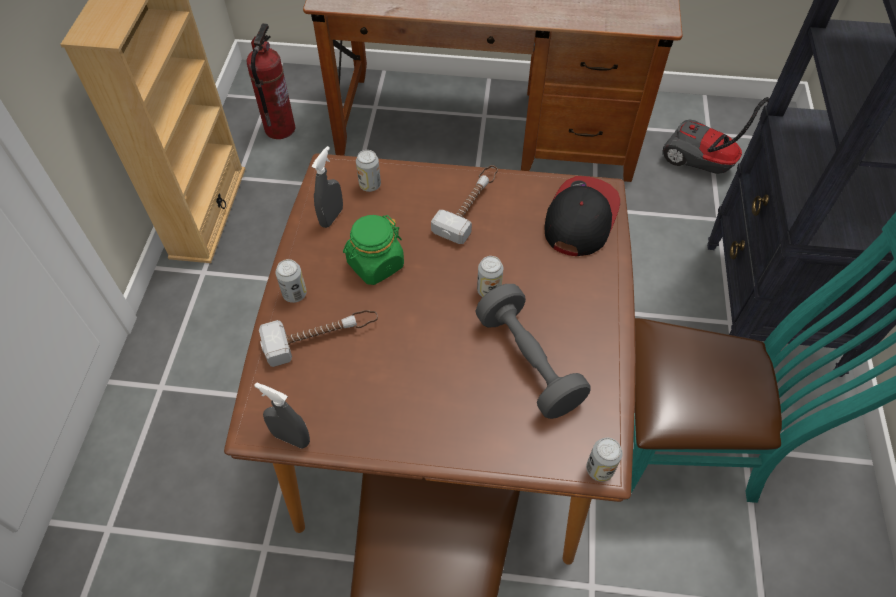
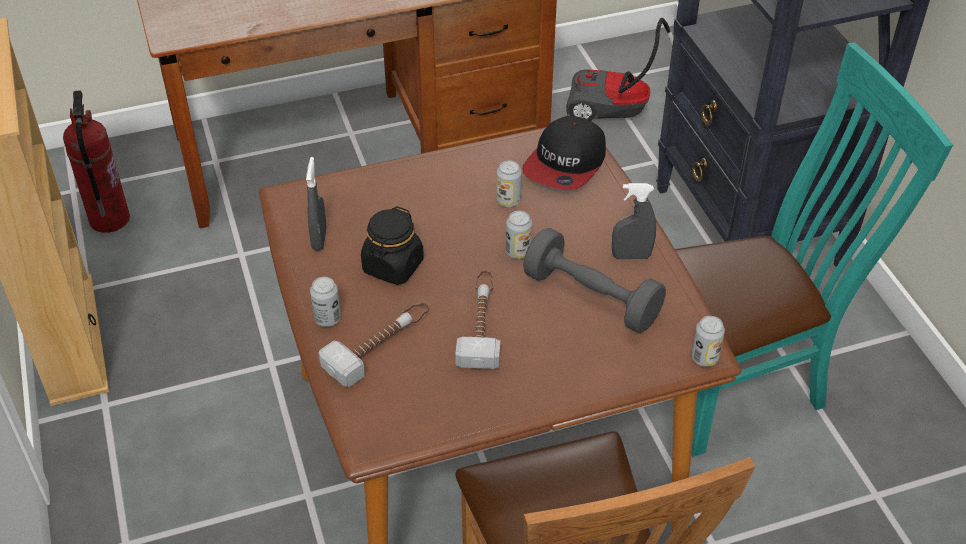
camera: 25 degrees left, 10 degrees down
grey spray bottle [254,382,310,449] -> grey spray bottle moved to [612,183,656,260]
green jar [343,215,404,285] -> black jar [361,206,424,285]
can [356,150,381,192] -> can moved to [496,160,522,207]
hammer [431,165,498,244] -> hammer moved to [455,270,501,369]
cap [545,176,620,256] -> cap turned 150 degrees counterclockwise [522,116,606,190]

